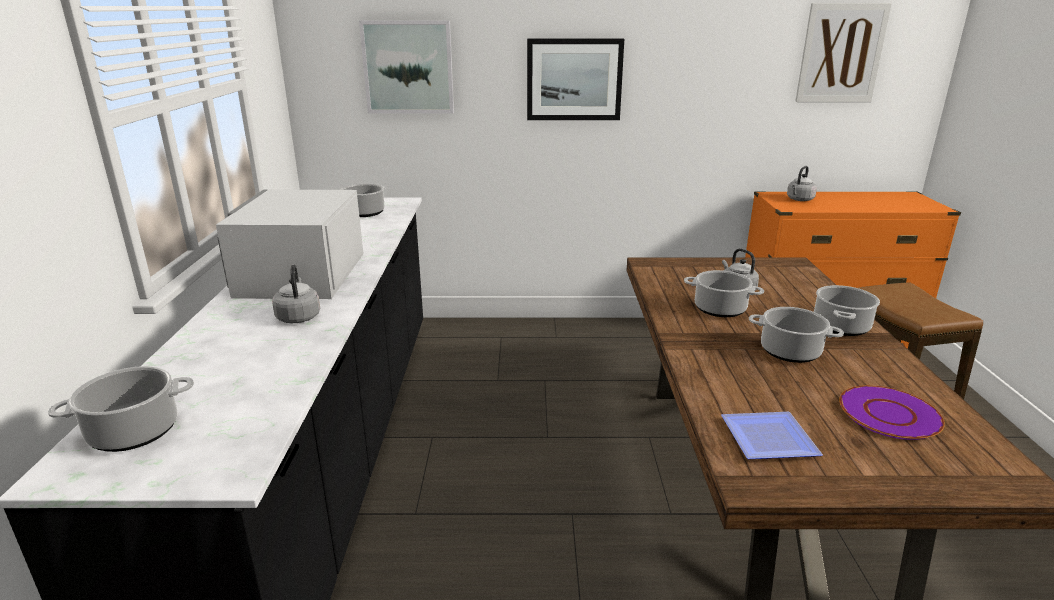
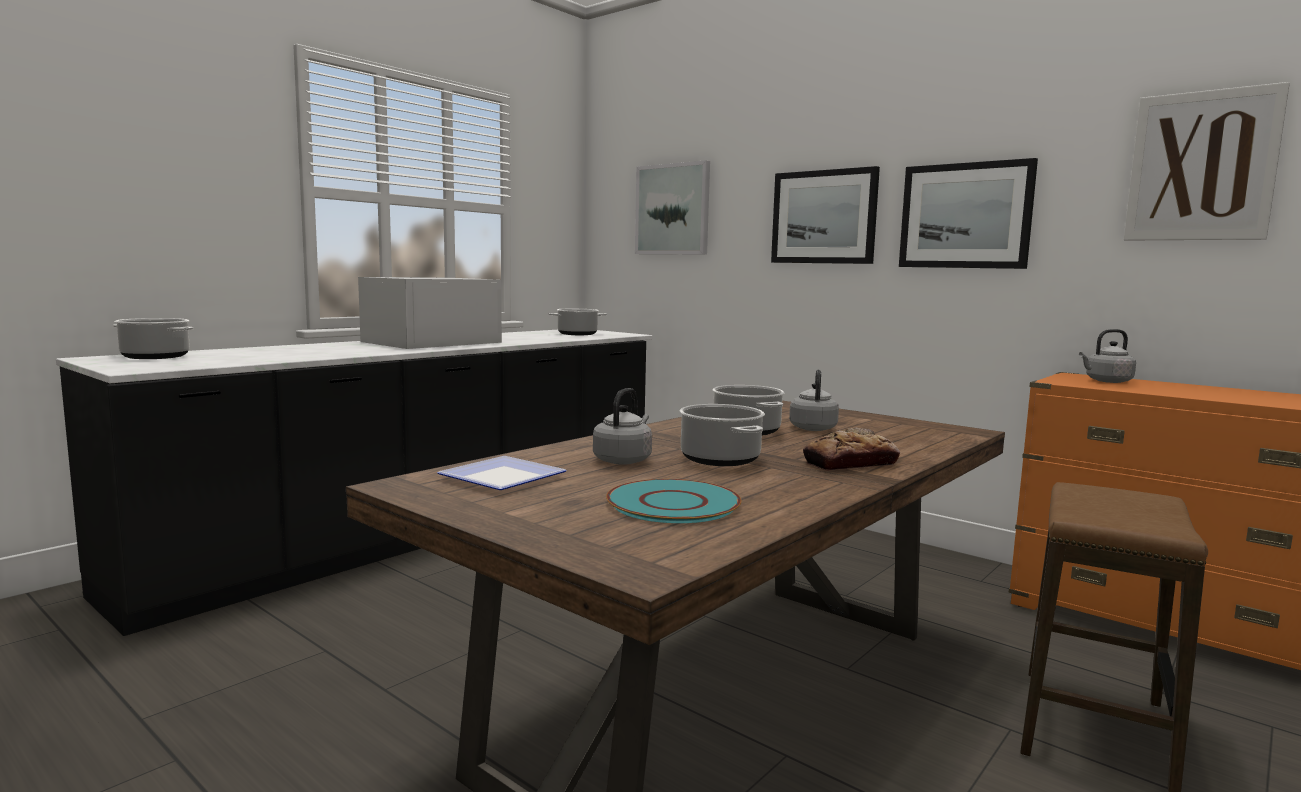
camera: 40 degrees right, 15 degrees down
grey kettle [272,265,320,323] -> grey kettle moved to [593,388,652,465]
cooking pot [814,285,880,336] -> bread [803,427,900,470]
purple plate [839,385,945,440] -> turquoise plate [606,479,741,523]
none -> picture [899,158,1038,269]

